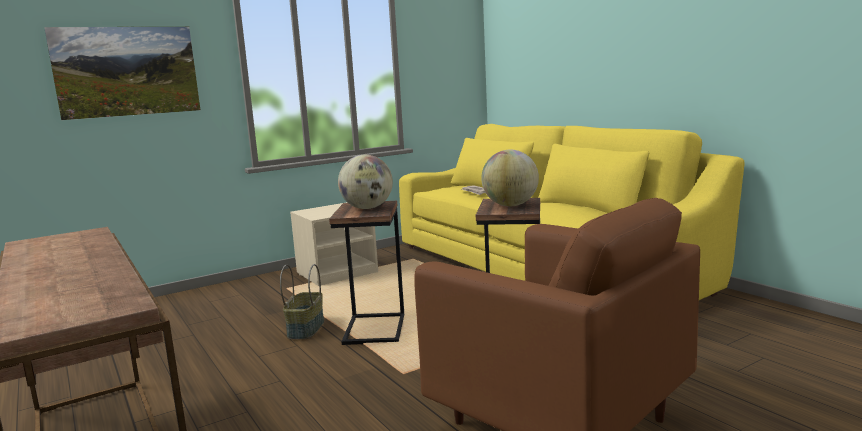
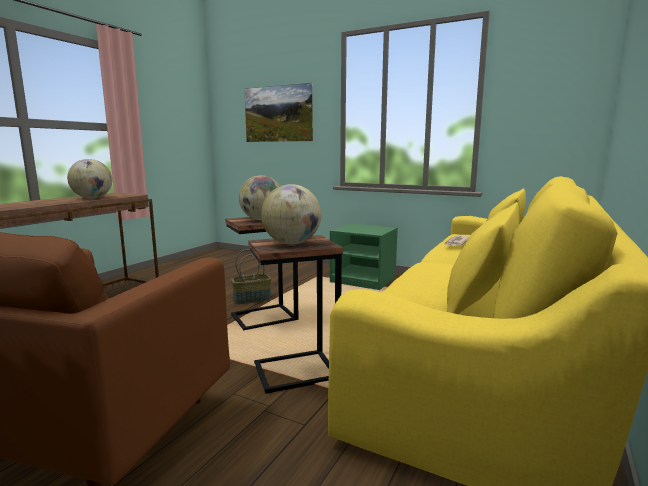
camera: 60 degrees right, 0 degrees up
beige nightstand [290,202,378,286] -> green nightstand [330,224,398,290]
none -> globe [67,159,112,199]

